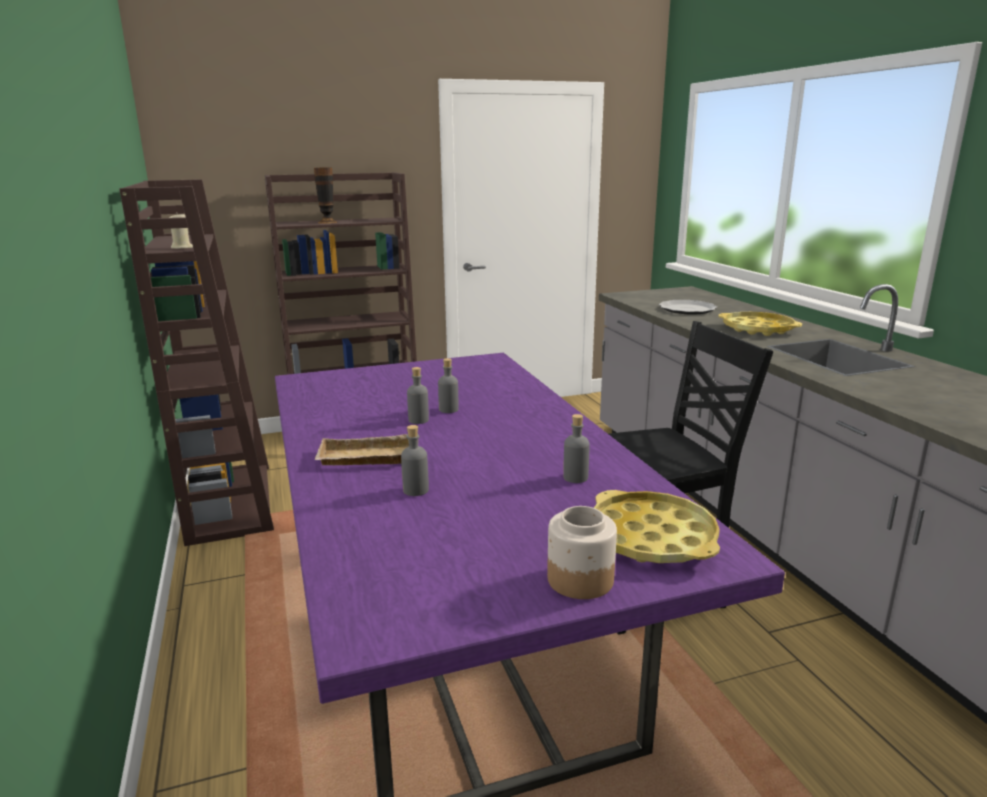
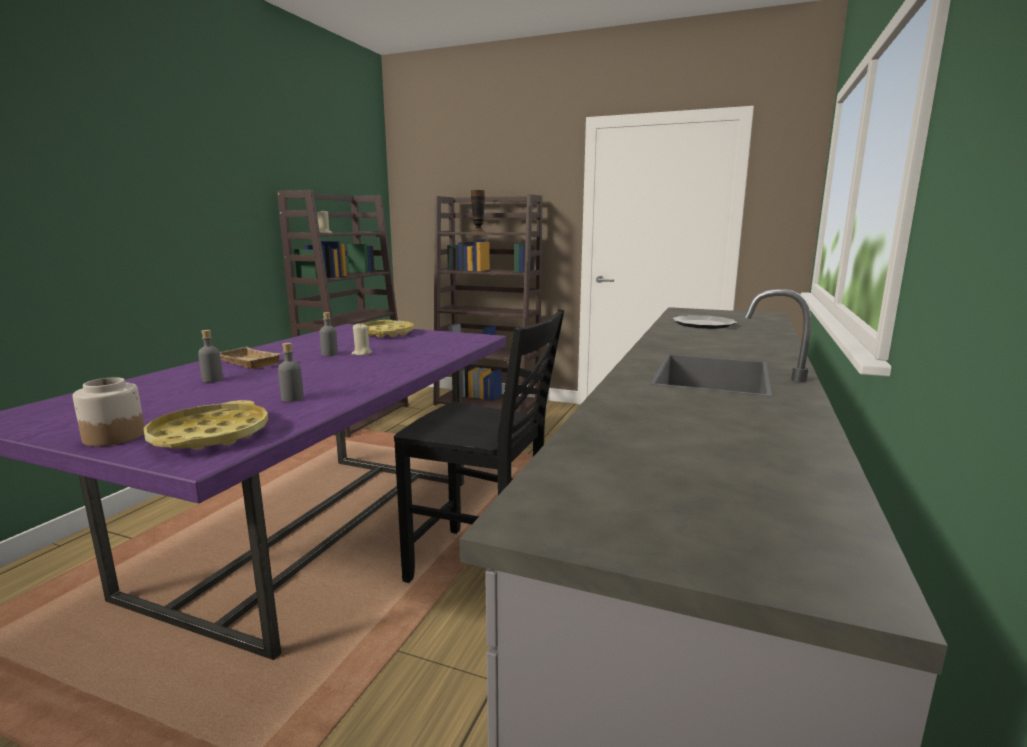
camera: 40 degrees right, 5 degrees down
grey bottle [438,358,459,413] -> beige candle [351,323,372,355]
yellow tray [718,312,802,336] -> yellow tray moved to [361,320,414,338]

